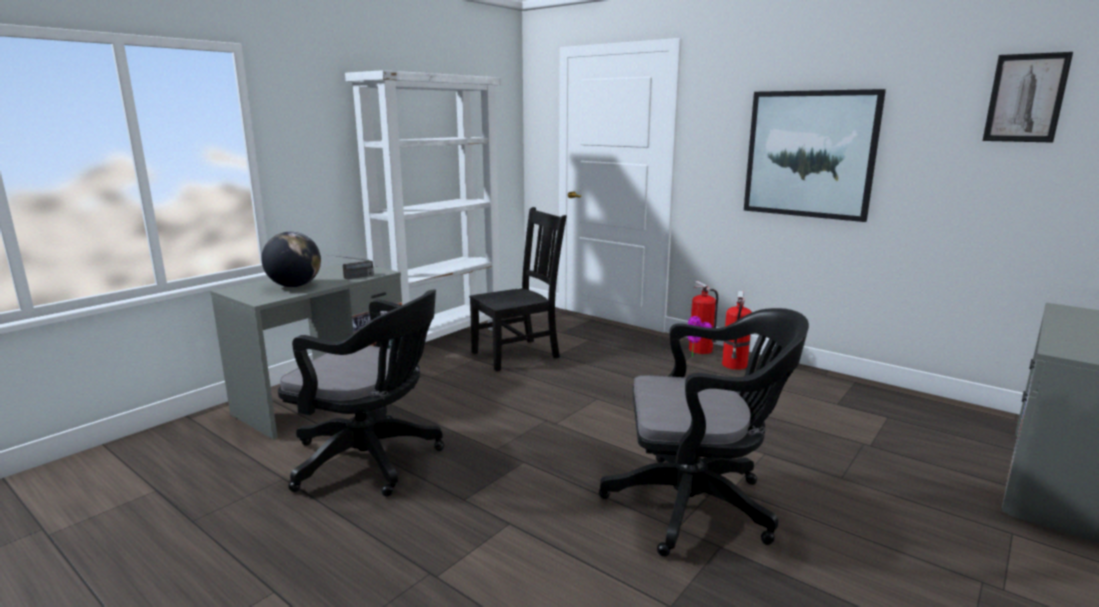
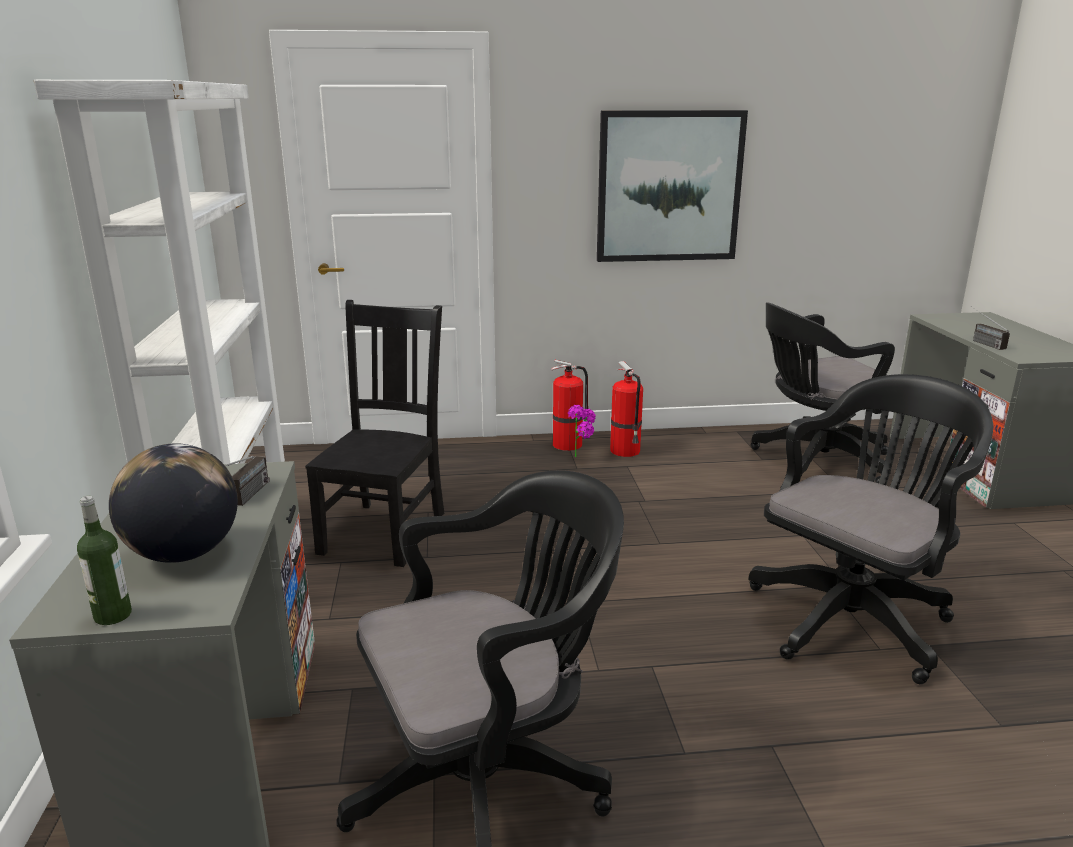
camera: 45 degrees left, 5 degrees up
picture [983,52,1073,143] -> none
none -> bottle [77,496,132,625]
none -> black office chair [751,302,895,483]
none -> radio [970,306,1010,350]

